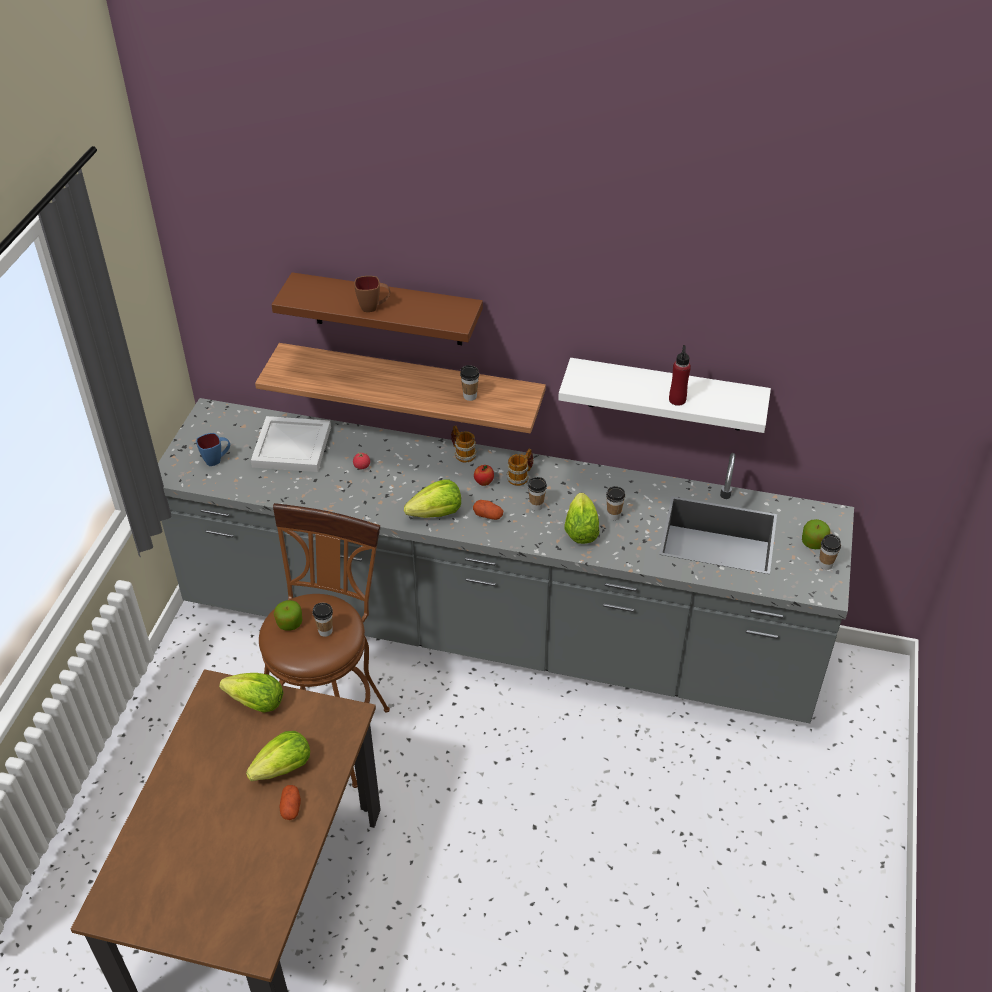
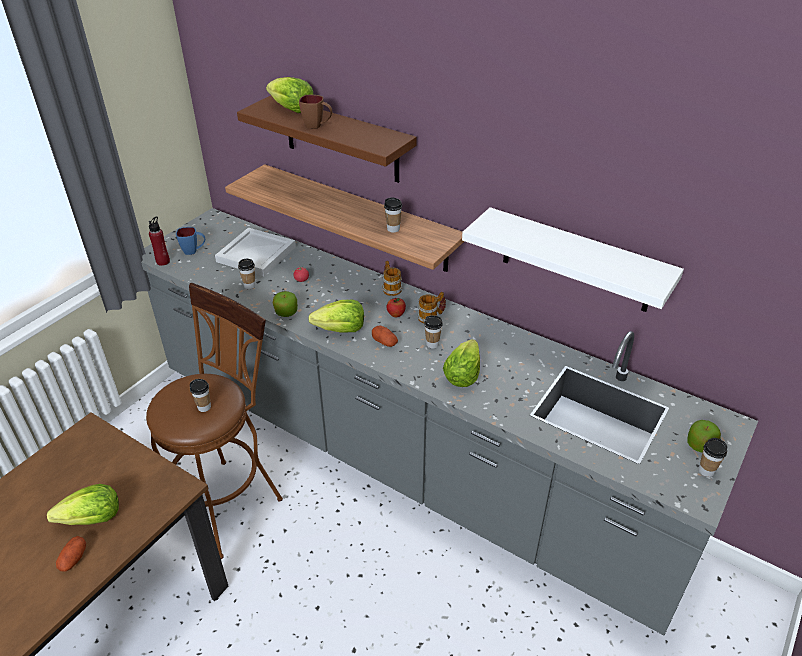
camera: 20 degrees right, 5 degrees down
lettuce [219,673,284,712] -> lettuce moved to [266,77,314,113]
apple [274,600,302,631] -> apple moved to [273,291,297,317]
cup [606,486,625,520] -> cup moved to [238,259,255,289]
red bottle [669,345,691,406] -> red bottle moved to [149,216,170,266]

